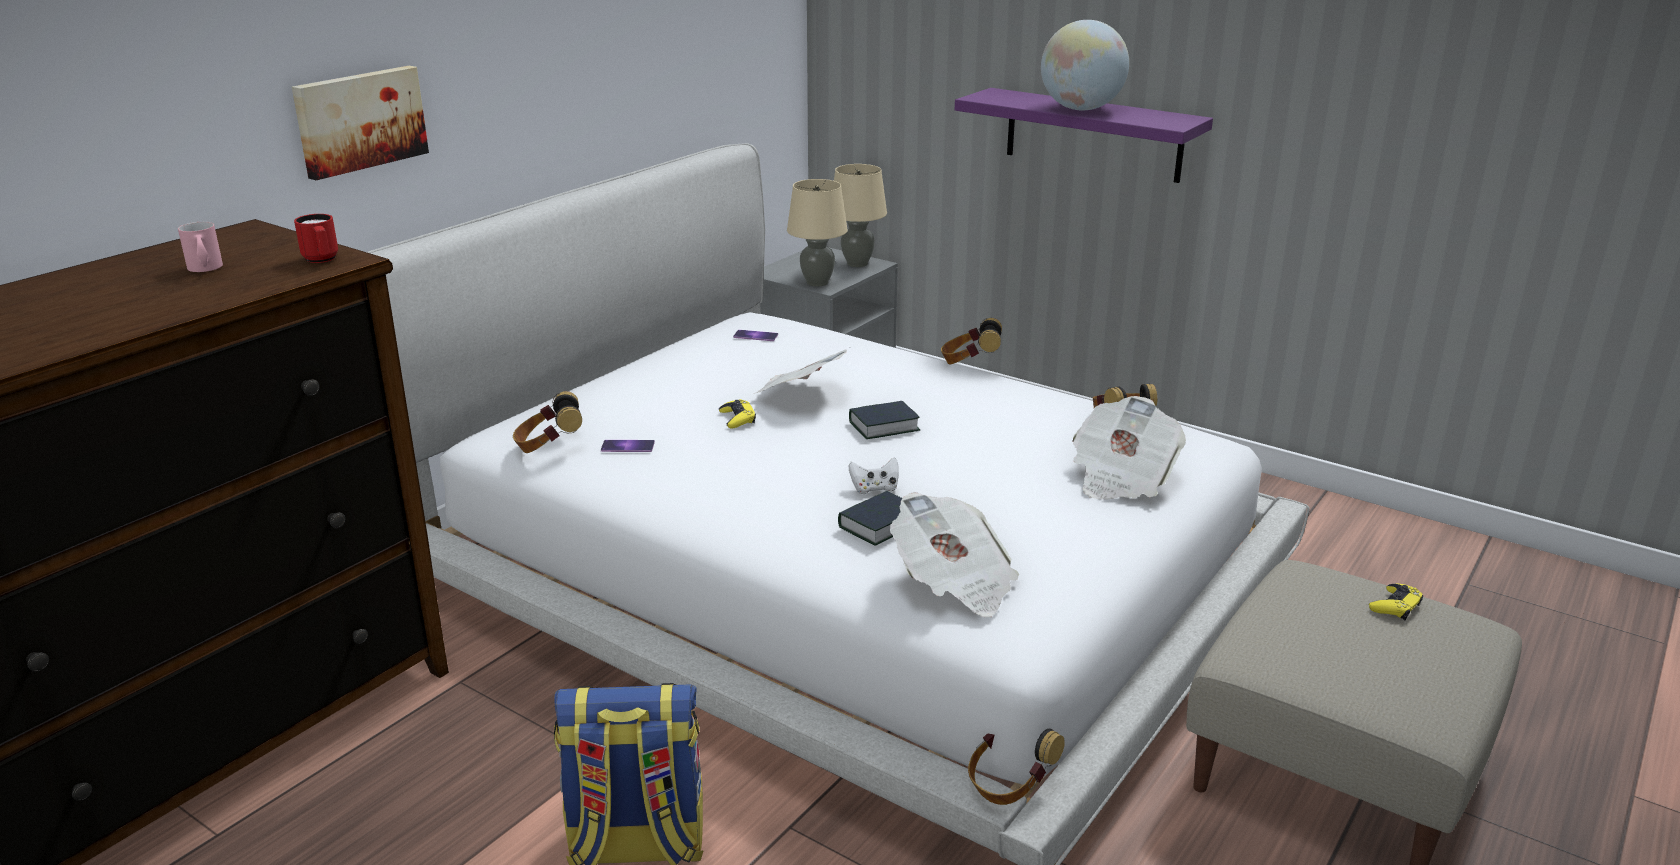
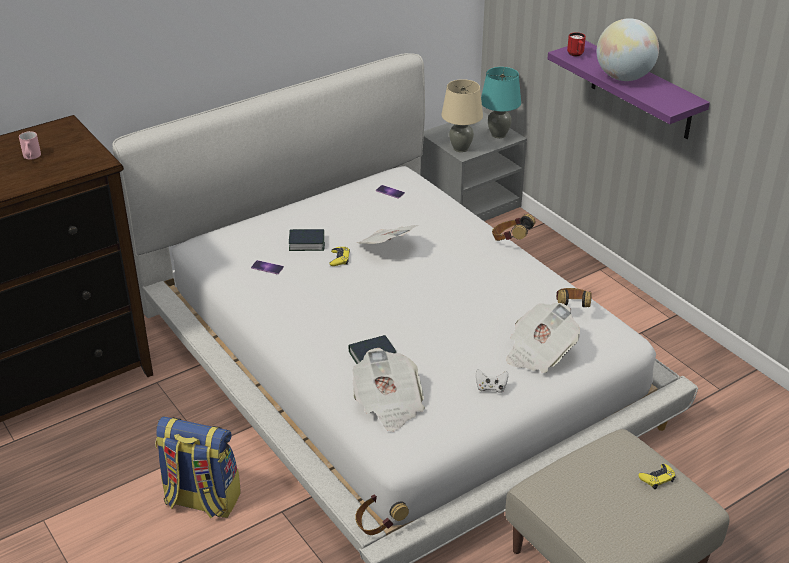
camera: 20 degrees right, 10 degrees up
picture [292,66,429,180] -> none
red mug [294,214,338,263] -> red mug moved to [567,32,586,56]
headphones [513,391,582,453] -> none
beige table lamp [834,164,887,267] -> turquoise table lamp [481,67,521,138]
book [849,401,920,439] -> book moved to [289,229,325,251]
white game controller [849,457,899,494] -> white game controller moved to [476,369,508,393]

